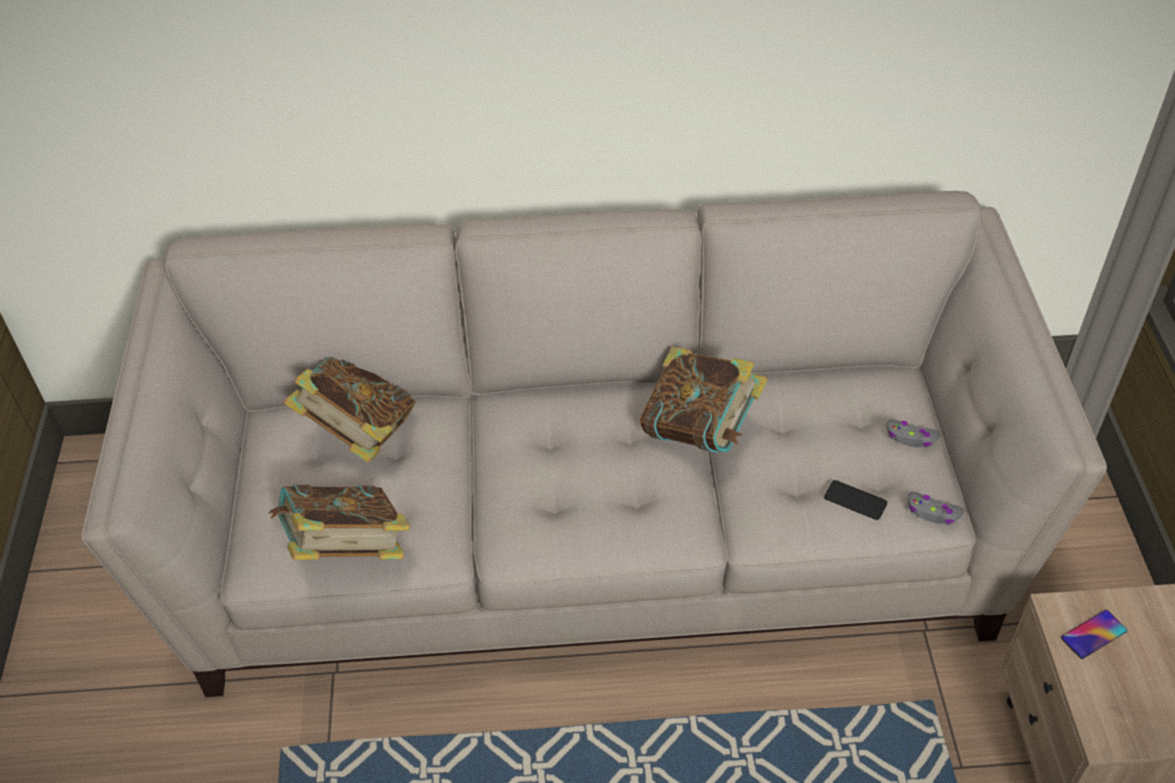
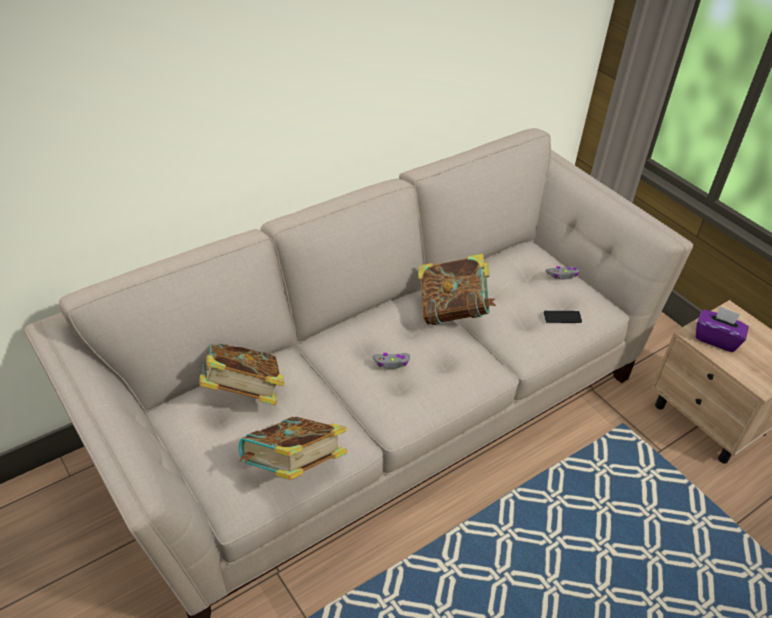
camera: 35 degrees left, 5 degrees down
grey game controller [908,492,964,525] -> grey game controller moved to [373,353,410,369]
phone [1061,610,1127,659] -> purple tissue box [696,306,749,352]

